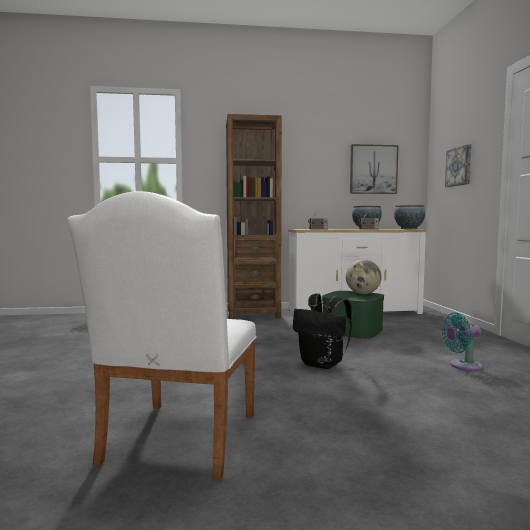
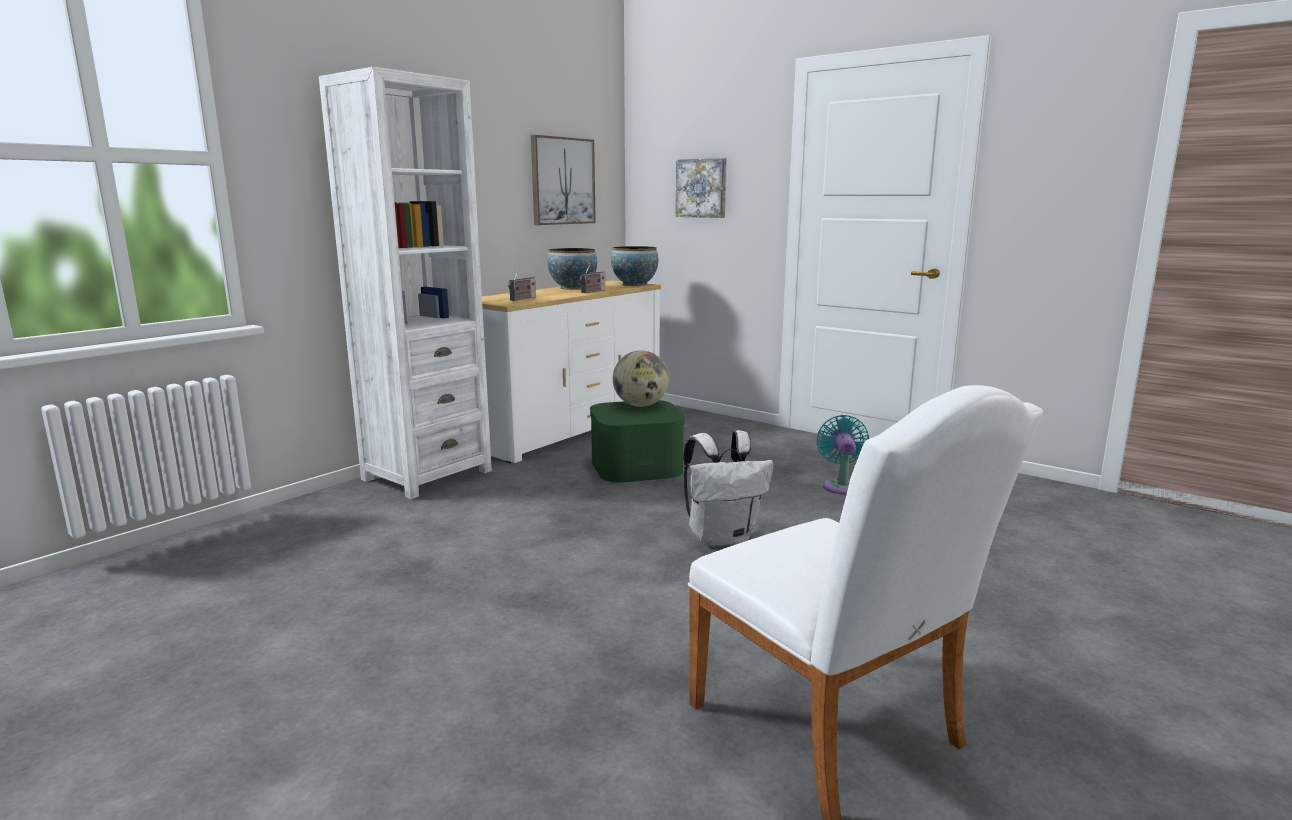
camera: 45 degrees left, 10 degrees up
brown bookcase [226,114,282,319] -> white bookcase [319,67,492,499]
black backpack [293,293,352,369] -> white backpack [683,430,773,547]
turquoise fan [442,312,483,371] -> turquoise fan turned 150 degrees clockwise [816,415,869,495]

